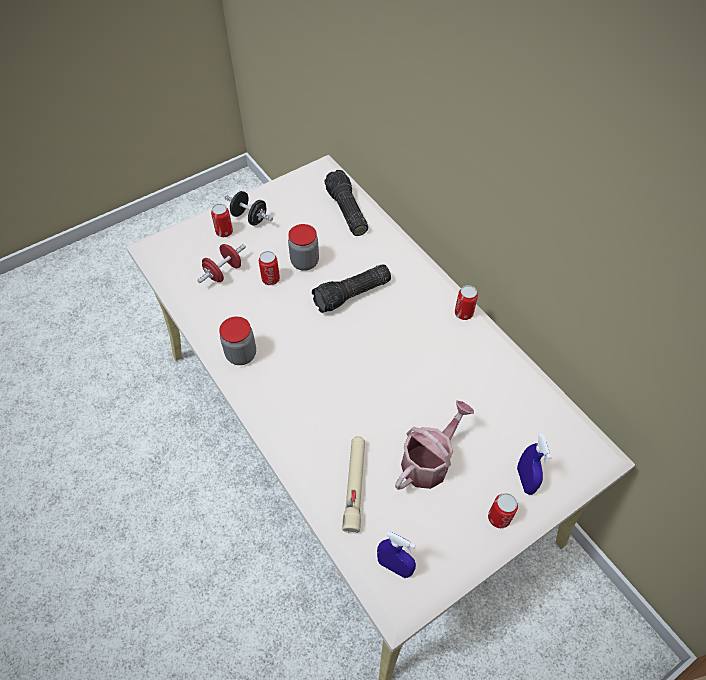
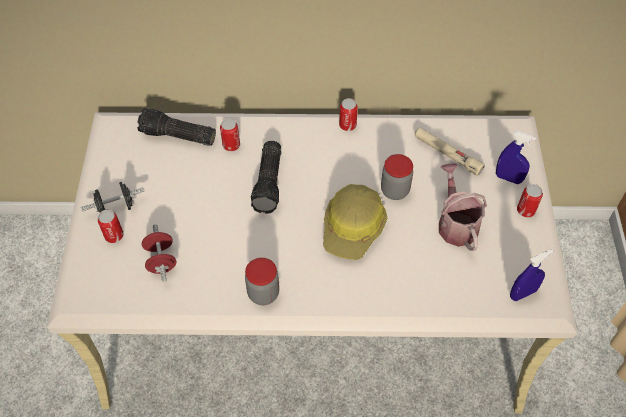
camera: 55 degrees left, 0 degrees up
can [259,251,280,285] -> can moved to [220,118,240,151]
jar [288,224,319,271] -> jar moved to [381,154,413,200]
beige flashlight [342,436,365,533] -> beige flashlight moved to [415,128,485,176]
none -> hard hat [323,184,387,260]

